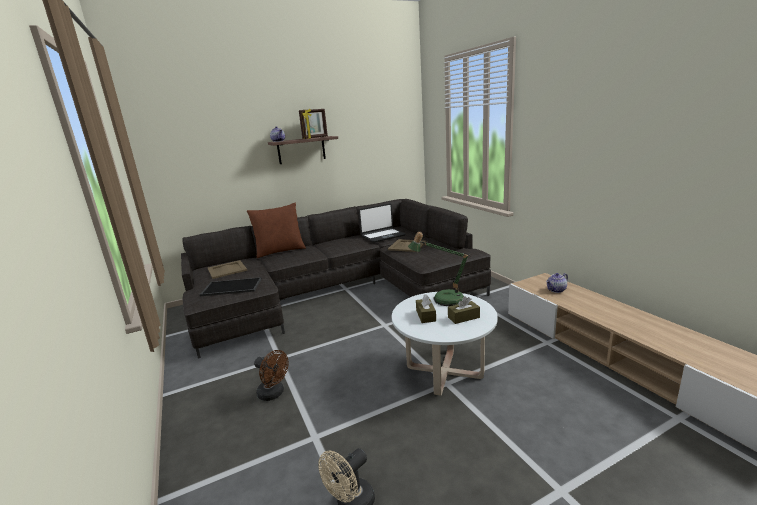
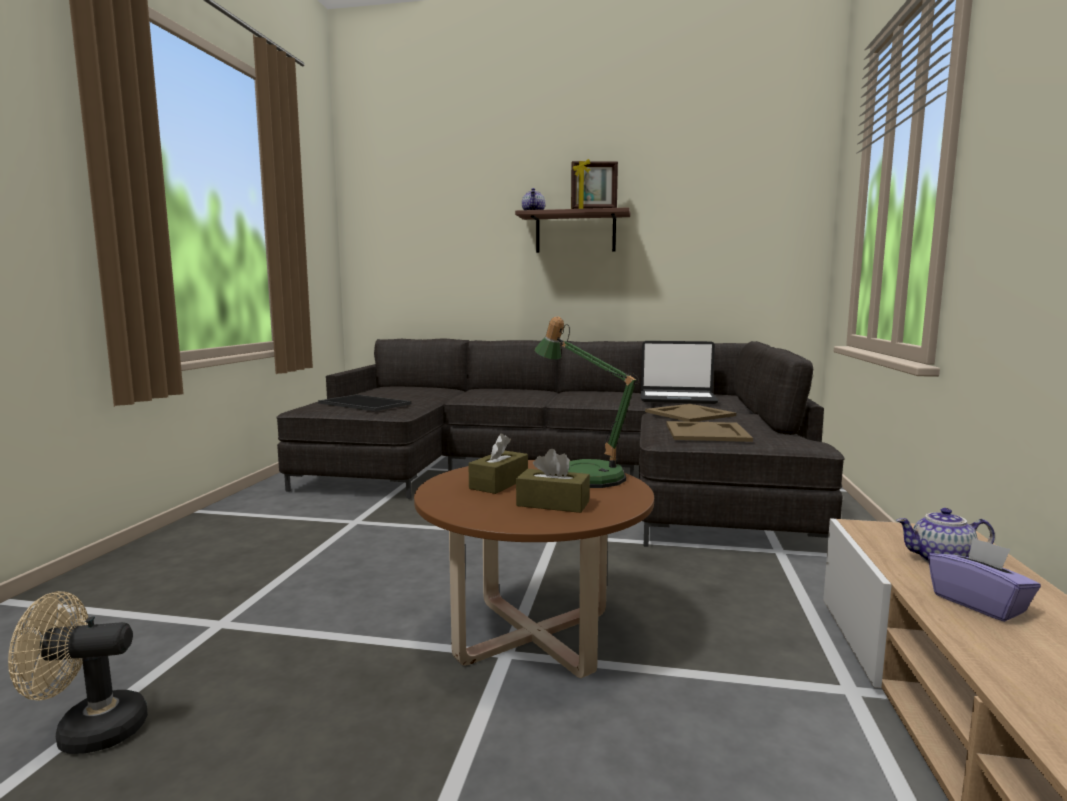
camera: 35 degrees right, 10 degrees down
beige tray [208,260,247,279] -> beige tray moved to [666,421,753,442]
brown pillow [247,203,306,258] -> none
brown fan [254,350,289,401] -> none
white coffee table [392,292,498,396] -> brown coffee table [414,460,654,678]
none -> purple tissue box [928,537,1041,622]

